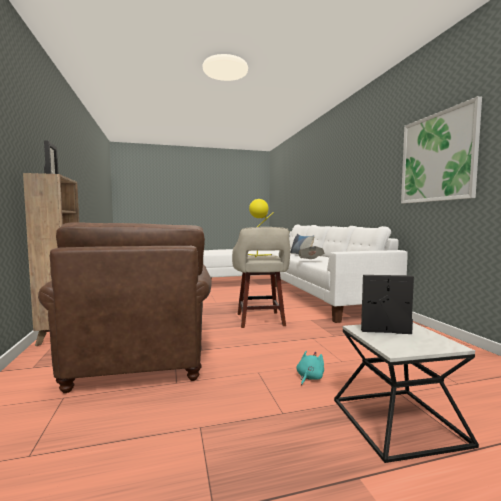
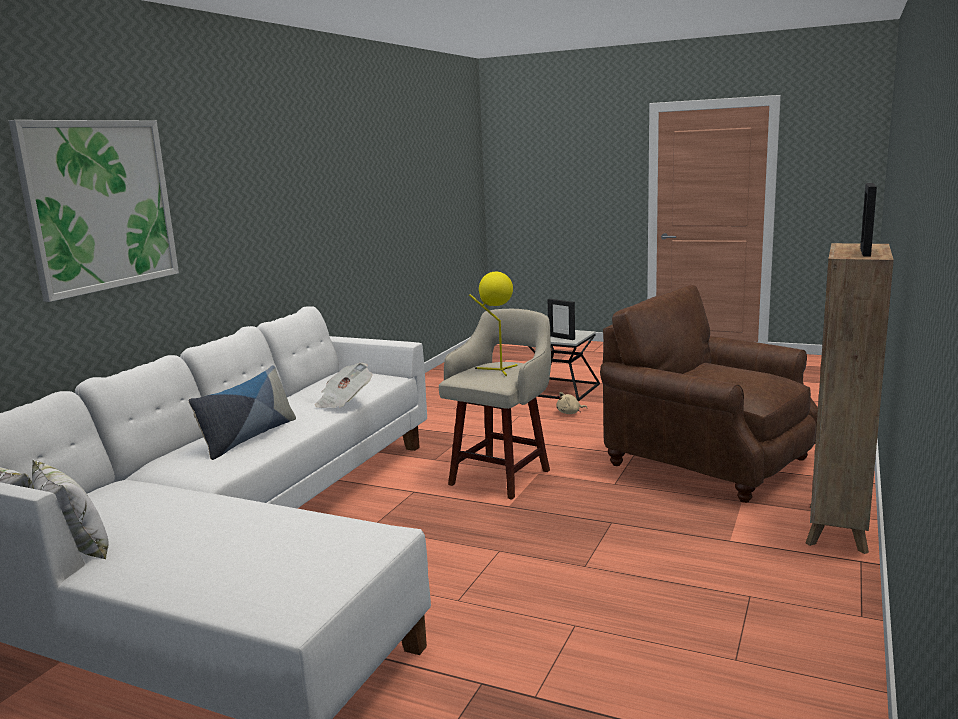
camera: 140 degrees left, 10 degrees up
brown armchair [38,222,212,393] -> brown armchair turned 75 degrees counterclockwise [600,285,818,503]
turquoise plush toy [296,351,324,385] -> beige plush toy [556,392,587,414]
picture [401,96,482,204] -> picture moved to [9,120,179,302]

